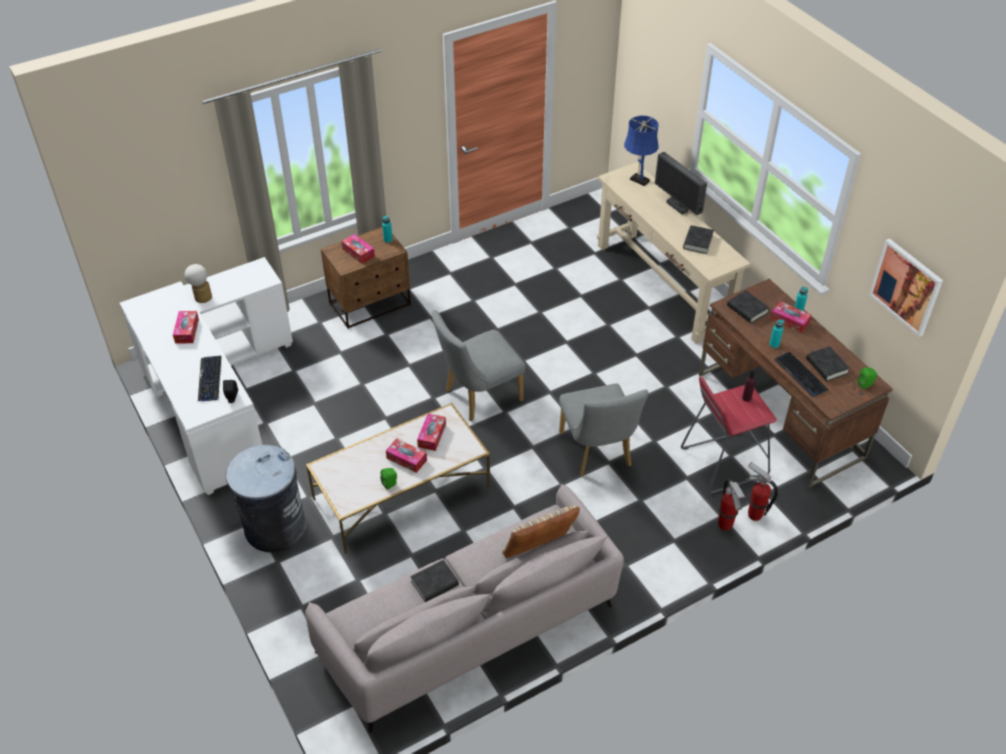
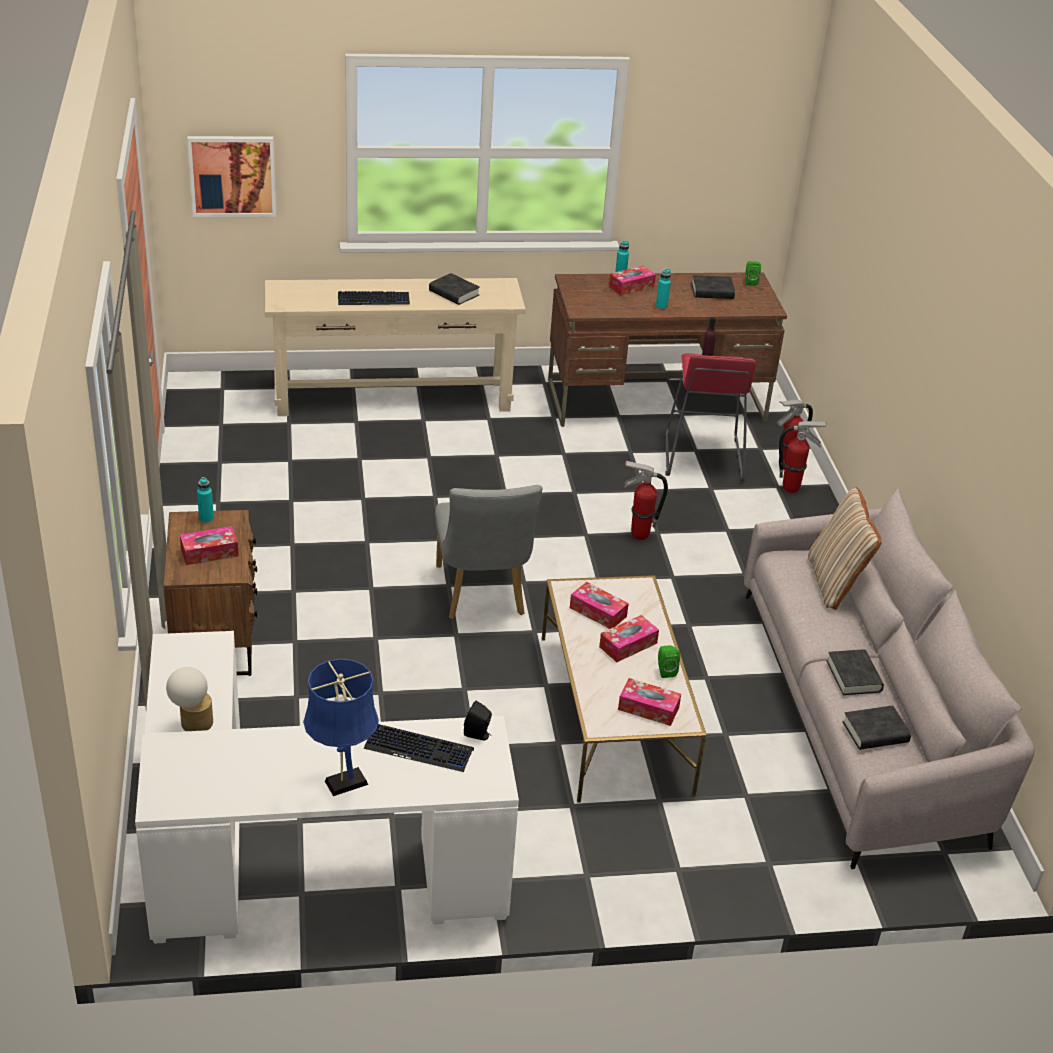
camera: 70 degrees left, 10 degrees down
tissue box [173,311,199,344] -> tissue box moved to [618,678,681,726]
grey trash can [226,445,306,552] -> none
grey chair [559,384,648,477] -> fire extinguisher [624,461,668,540]
blue table lamp [624,116,659,186] -> blue table lamp moved to [303,659,379,796]
monitor [655,152,707,215] -> none
black book [727,290,770,323] -> black book moved to [842,705,911,750]
keyboard [774,352,828,397] -> keyboard moved to [338,291,410,305]
picture [869,239,943,337] -> picture moved to [187,136,276,217]

